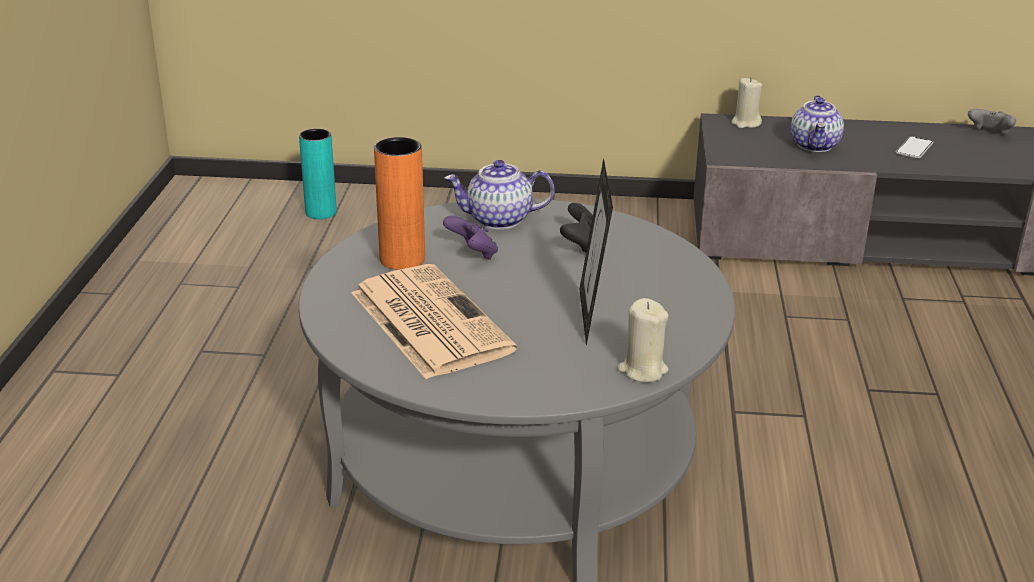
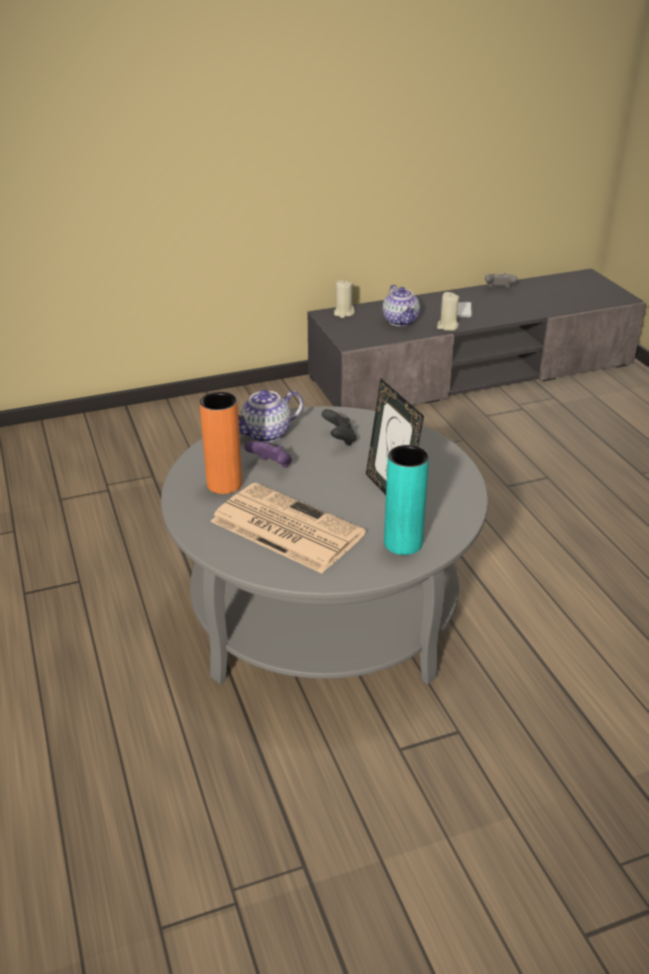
camera: 25 degrees left, 5 degrees up
turquoise vase [299,129,337,219] -> turquoise vase moved to [384,445,429,555]
beige candle [617,298,669,383] -> beige candle moved to [437,292,459,331]

